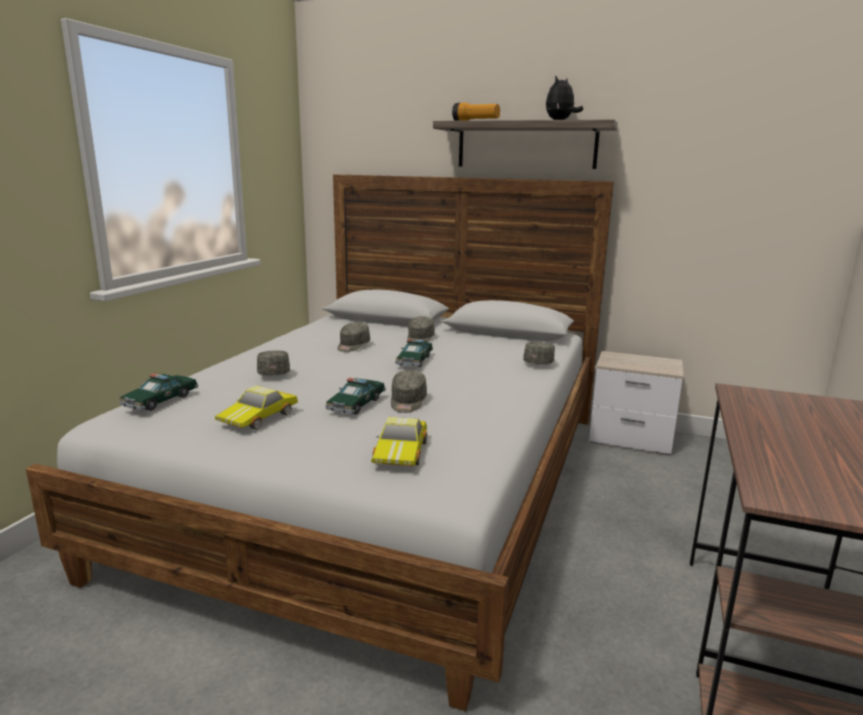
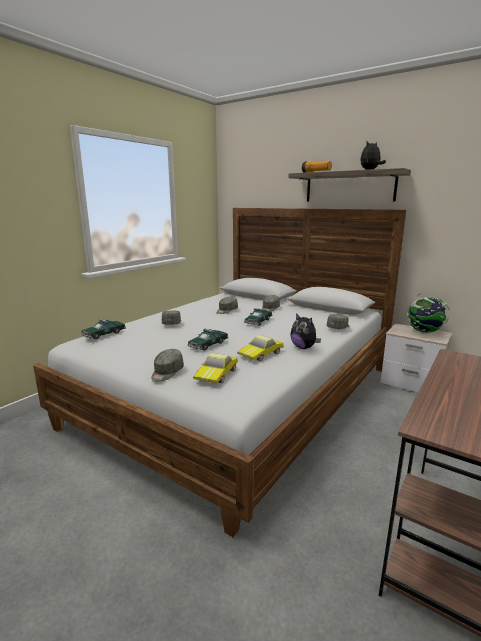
camera: 15 degrees right, 0 degrees up
toy car [215,385,298,430] -> toy car moved to [237,335,284,361]
grey cap [391,370,427,413] -> grey cap moved to [151,349,184,382]
none -> plush toy [290,313,321,349]
none -> globe [407,293,449,333]

